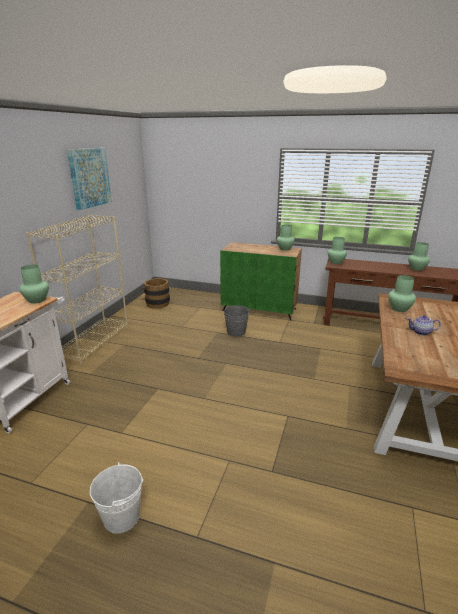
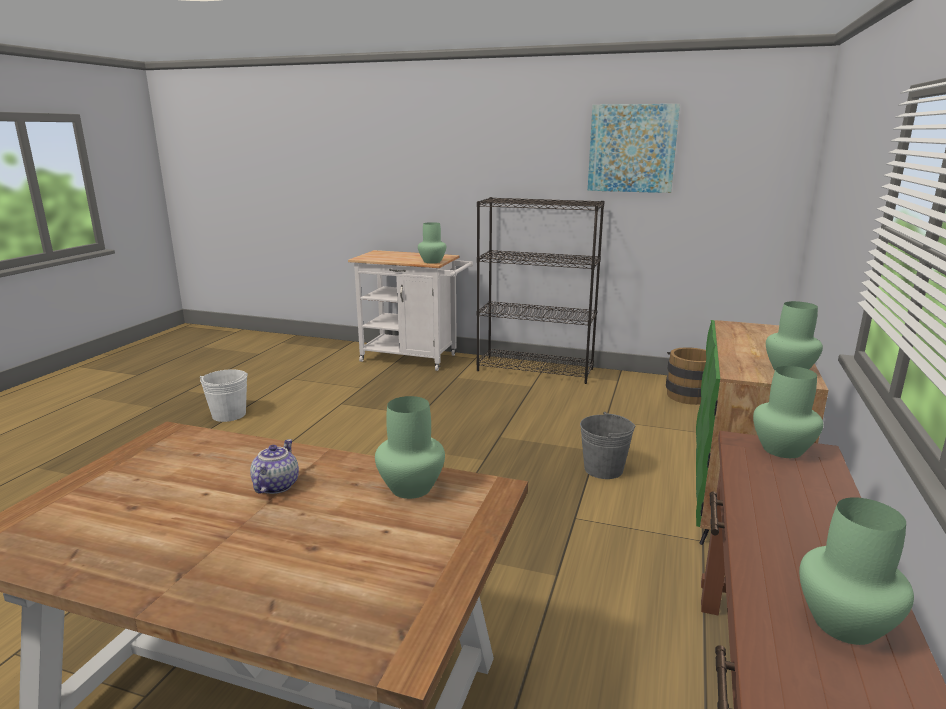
camera: 90 degrees right, 5 degrees down
beige bookcase [26,215,128,365] -> black bookcase [476,197,604,384]

